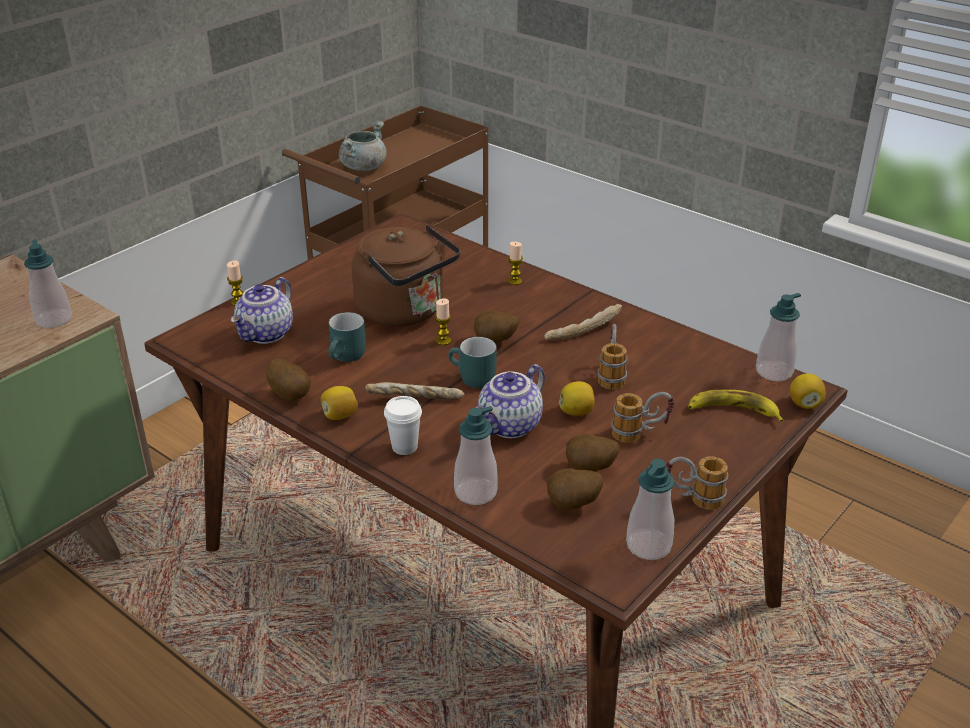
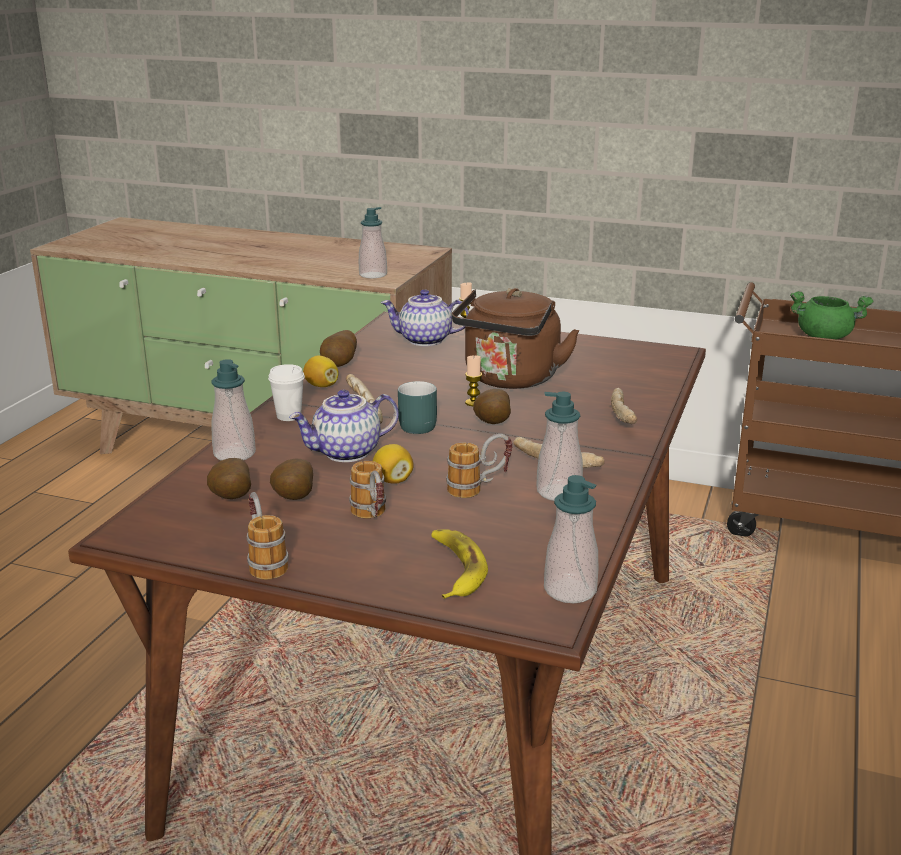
camera: 70 degrees right, 10 degrees down
turquoise mug [329,312,366,362] -> none
grey cooking pot [339,120,386,171] -> green cooking pot [790,291,874,340]
teapot [476,364,545,438] -> teapot turned 45 degrees counterclockwise [289,390,399,462]
candle [508,242,523,285] -> bread [611,388,637,424]
soap dispenser [626,459,675,560] -> soap dispenser moved to [536,392,583,501]
lemon [790,373,826,409] -> none

